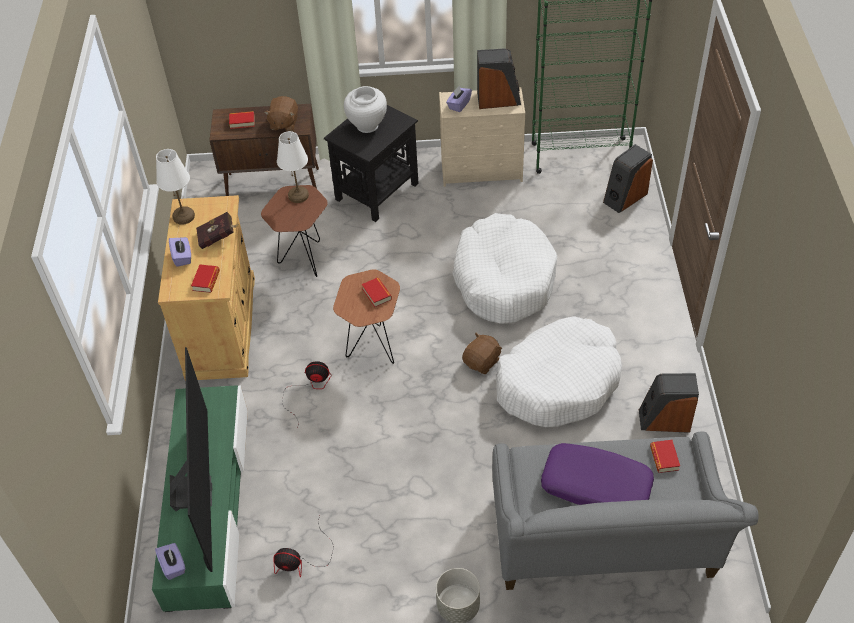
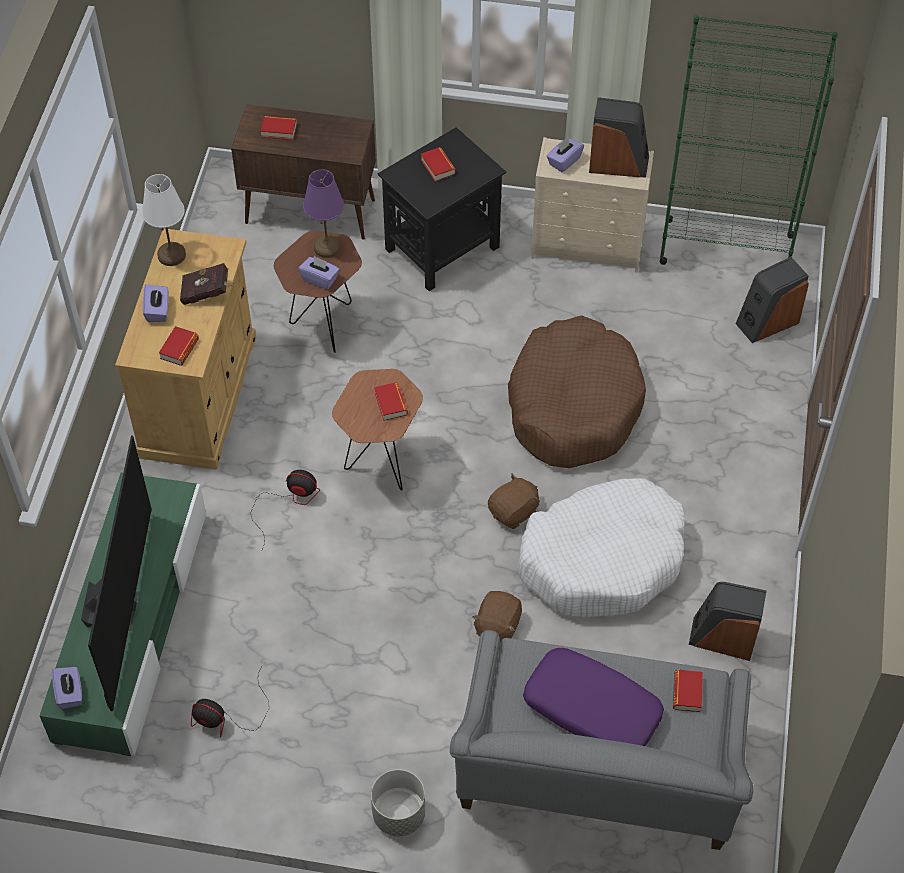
camera: 10 degrees right, 5 degrees up
brown plush toy [264,96,298,131] -> brown plush toy moved to [472,591,522,642]
white table lamp [277,131,309,203] -> purple table lamp [303,169,344,258]
white vase [344,86,387,133] -> book [421,147,456,182]
white dog bed [452,213,557,324] -> brown dog bed [508,315,646,468]
none -> purple tissue box [299,256,340,290]

